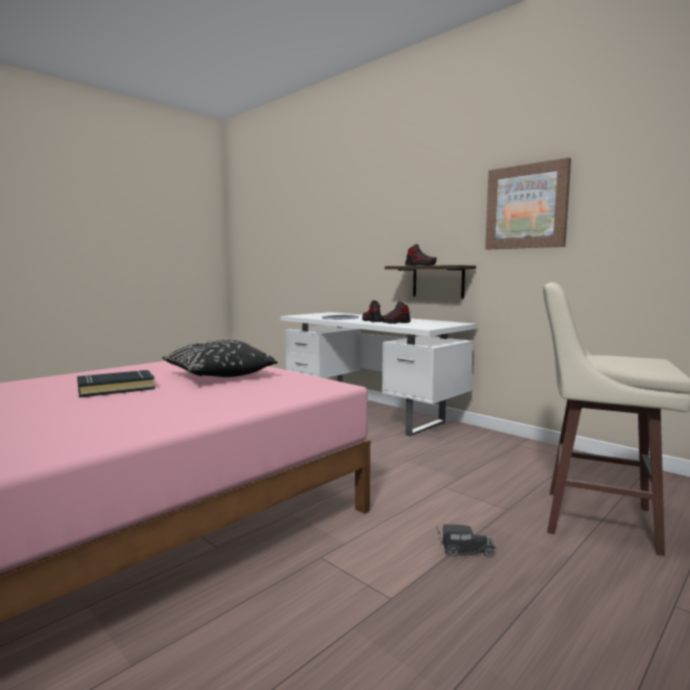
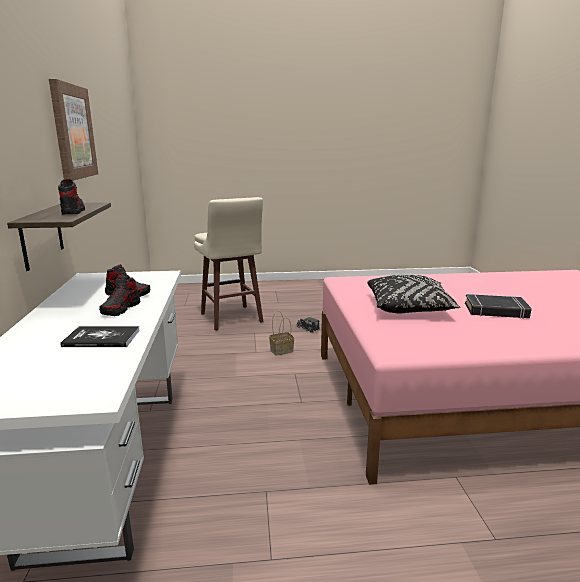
camera: 140 degrees left, 10 degrees up
none -> basket [269,311,294,356]

